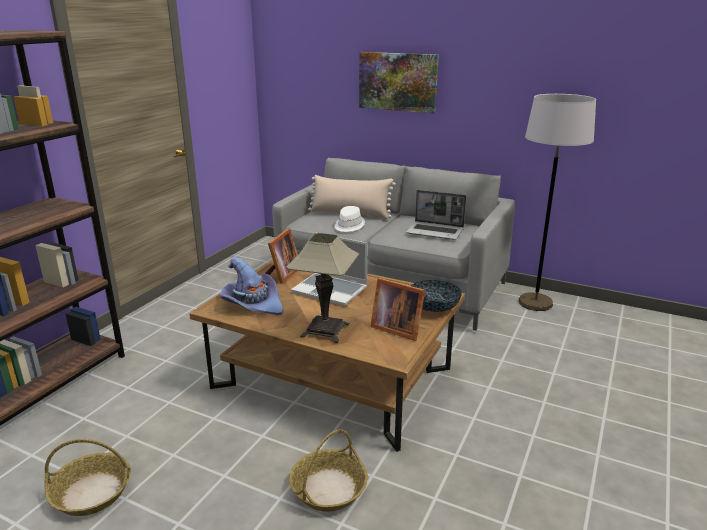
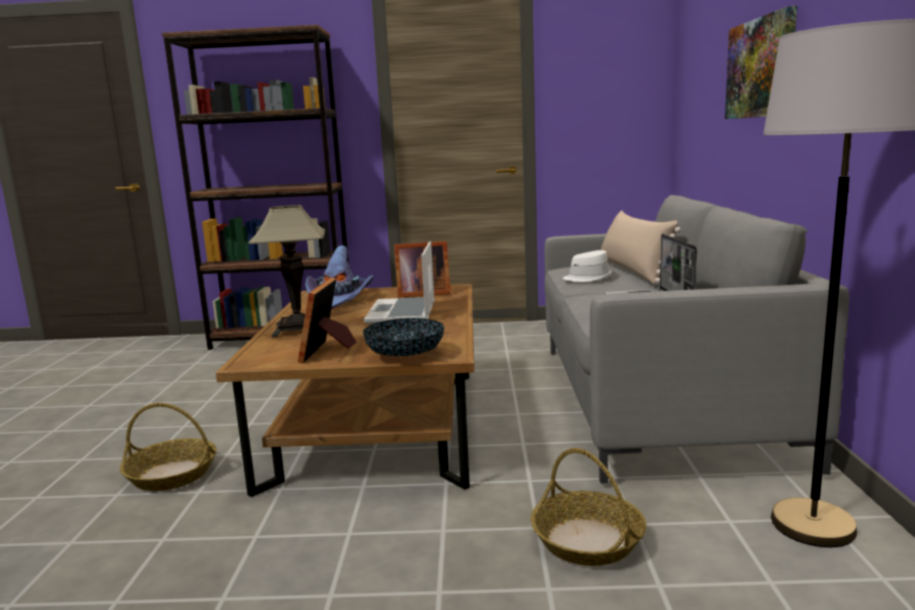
camera: 65 degrees right, 10 degrees down
basket [45,439,131,516] -> basket moved to [531,448,646,566]

